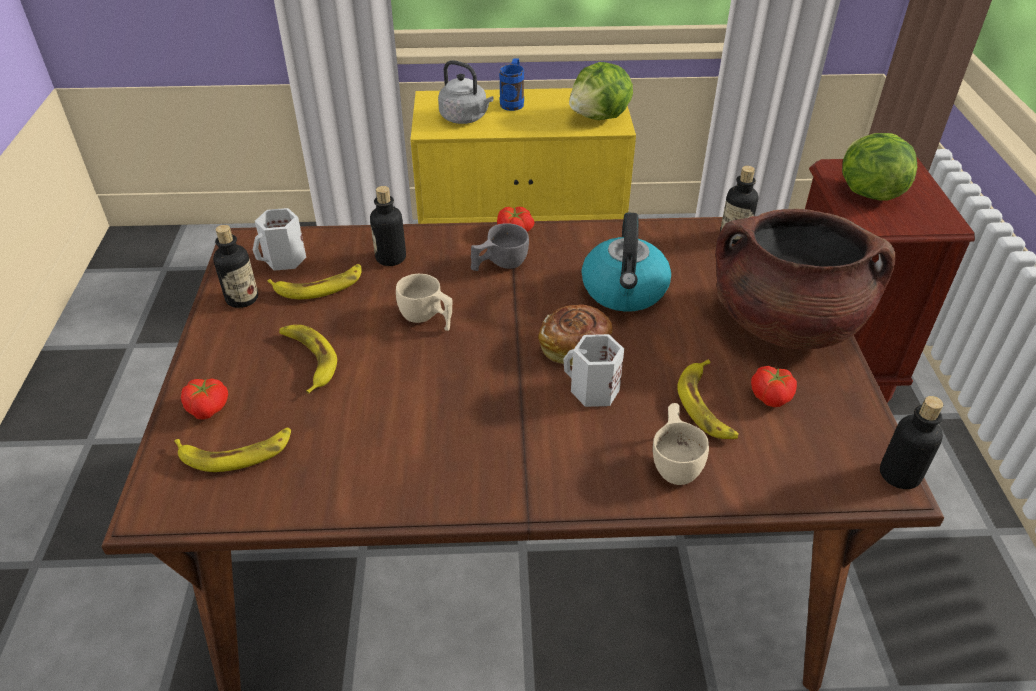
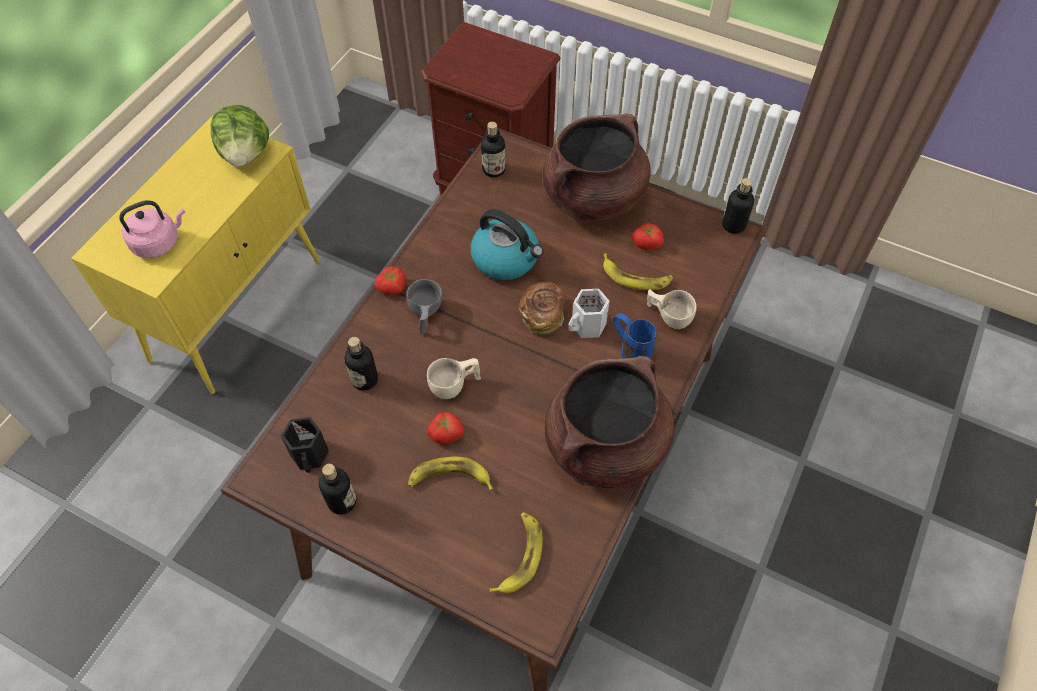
camera: 60 degrees left, 15 degrees up
tomato [181,378,228,419] -> tomato moved to [428,412,464,444]
white mug [253,208,306,271] -> black mug [281,417,329,473]
banana [267,264,362,299] -> none
grey kettle [438,60,494,124] -> pink kettle [119,200,185,258]
blue mug [499,58,524,111] -> blue mug moved to [613,313,657,358]
lettuce [842,133,917,201] -> none
none -> brown cooking pot [545,356,675,488]

